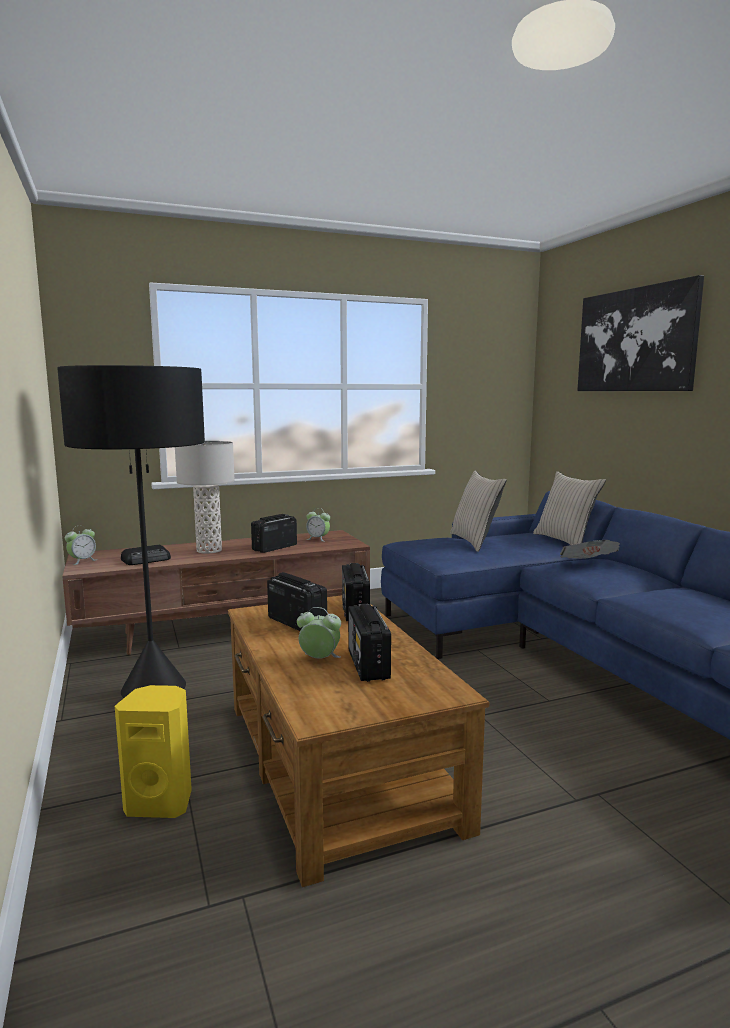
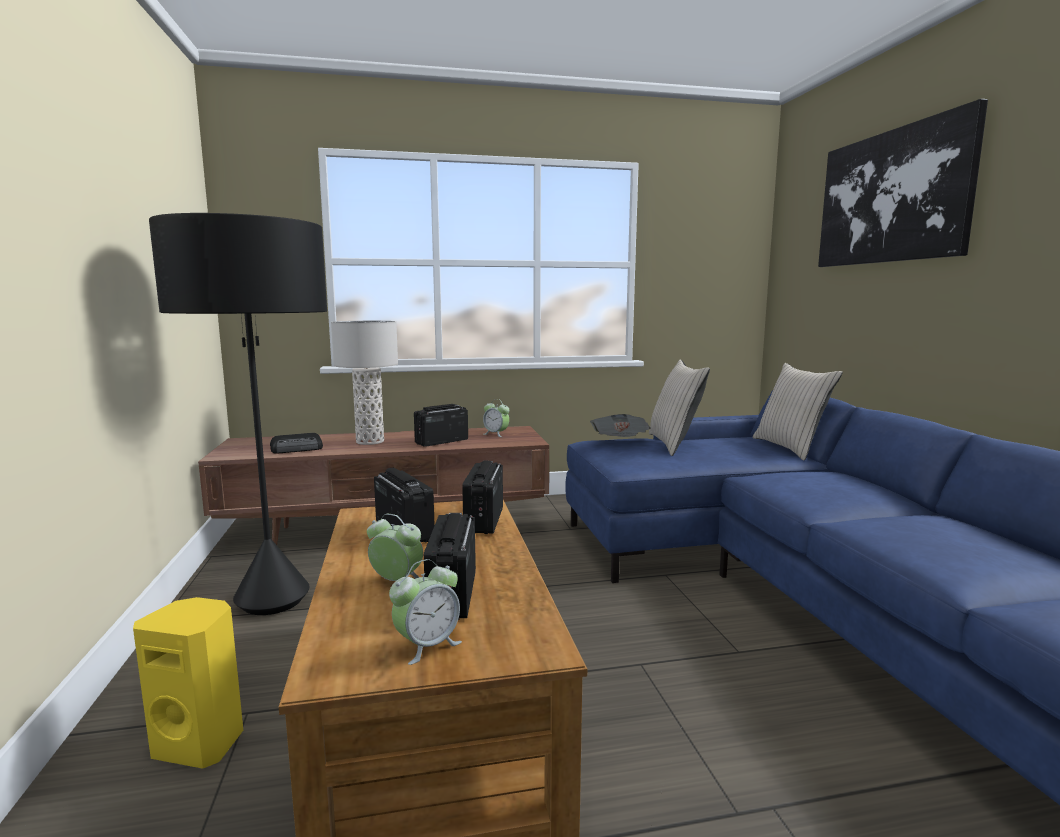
camera: 10 degrees right, 0 degrees up
alarm clock [65,526,96,565] -> alarm clock moved to [389,559,462,665]
newspaper [560,540,620,559] -> newspaper moved to [590,414,651,437]

